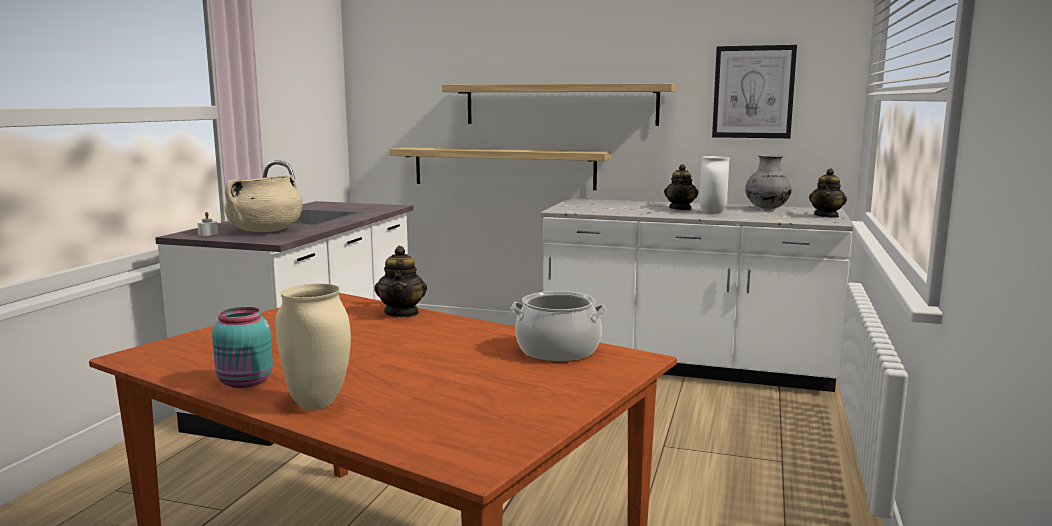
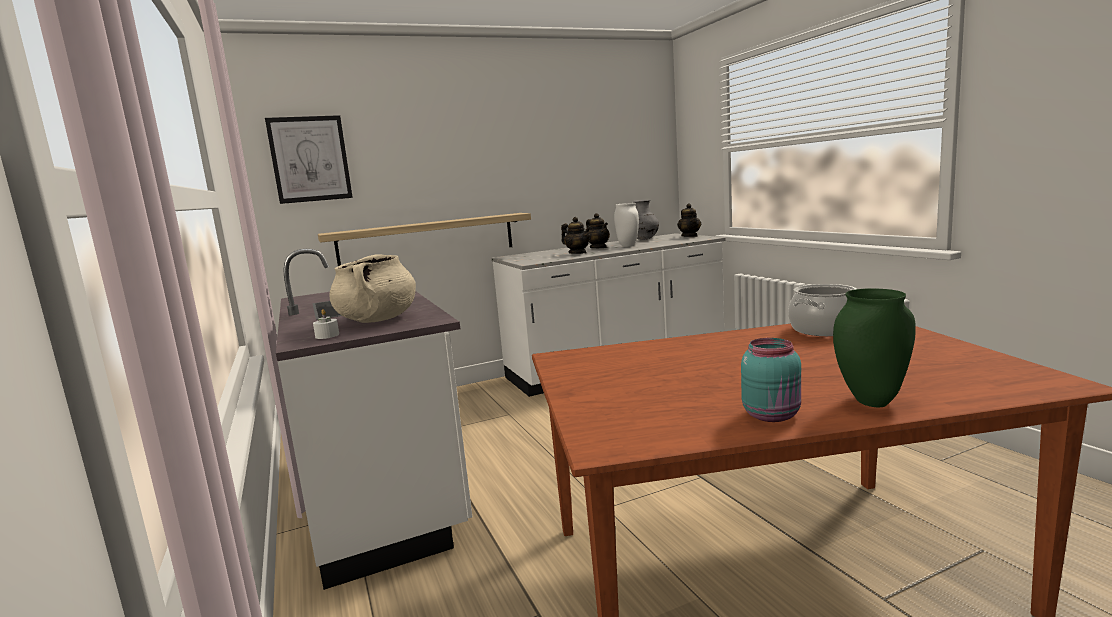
camera: 40 degrees left, 0 degrees up
beige vase [276,284,351,411] -> green vase [833,288,916,407]
teapot [374,246,427,317] -> teapot moved to [561,217,591,254]
shelf [442,83,676,126] -> none
picture [712,45,797,138] -> picture moved to [265,115,353,204]

